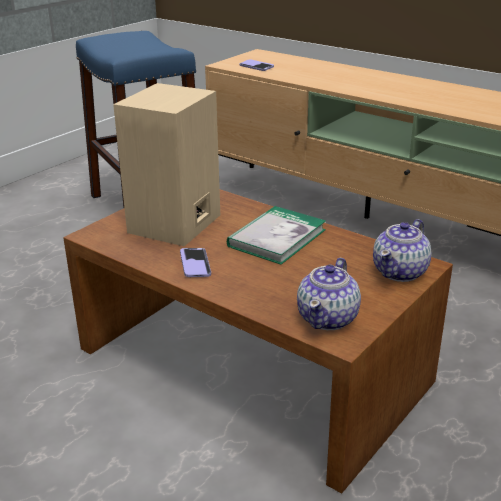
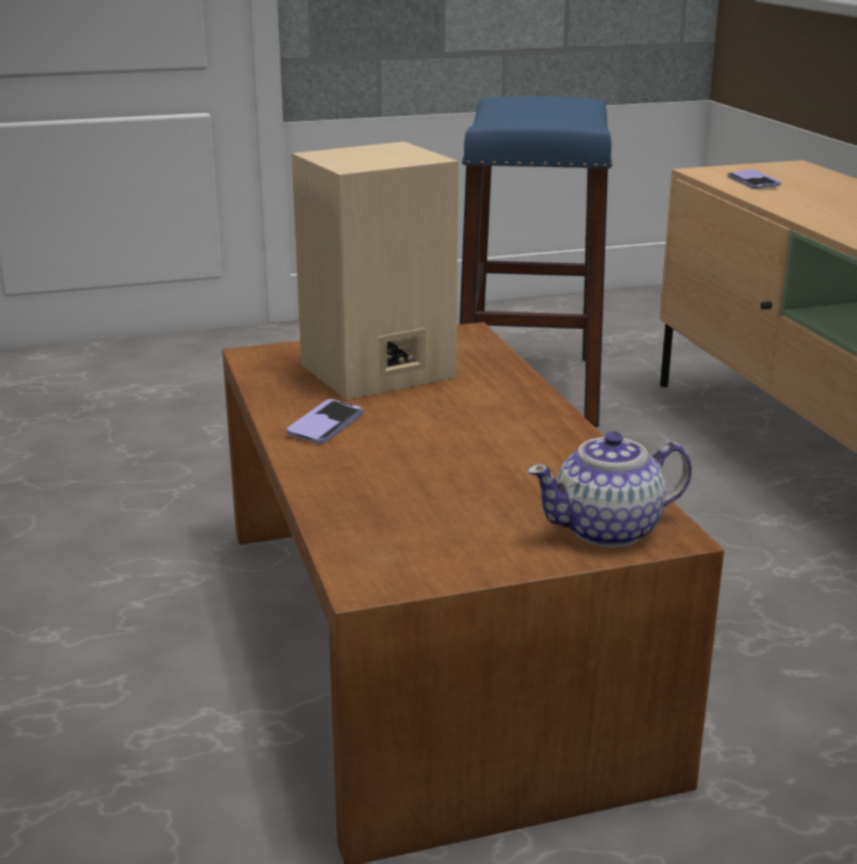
camera: 35 degrees right, 5 degrees down
book [227,206,326,265] -> none
teapot [297,257,361,330] -> none

